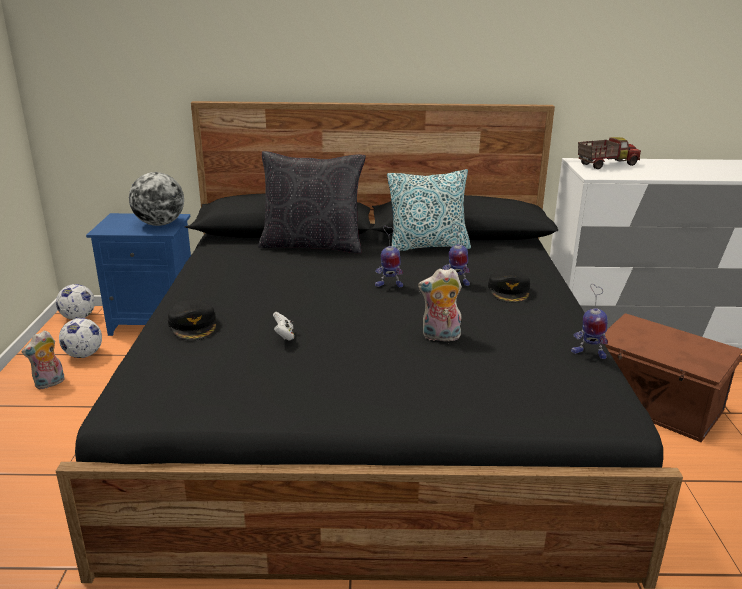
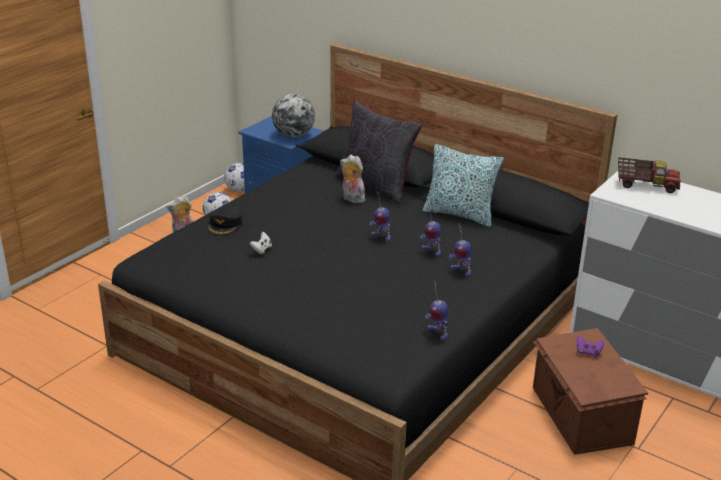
camera: 35 degrees right, 5 degrees up
plush toy [418,268,462,341] -> plush toy moved to [340,155,365,203]
black cap [488,268,530,303] -> toy robot [449,223,472,277]
none -> purple game controller [577,336,604,357]

